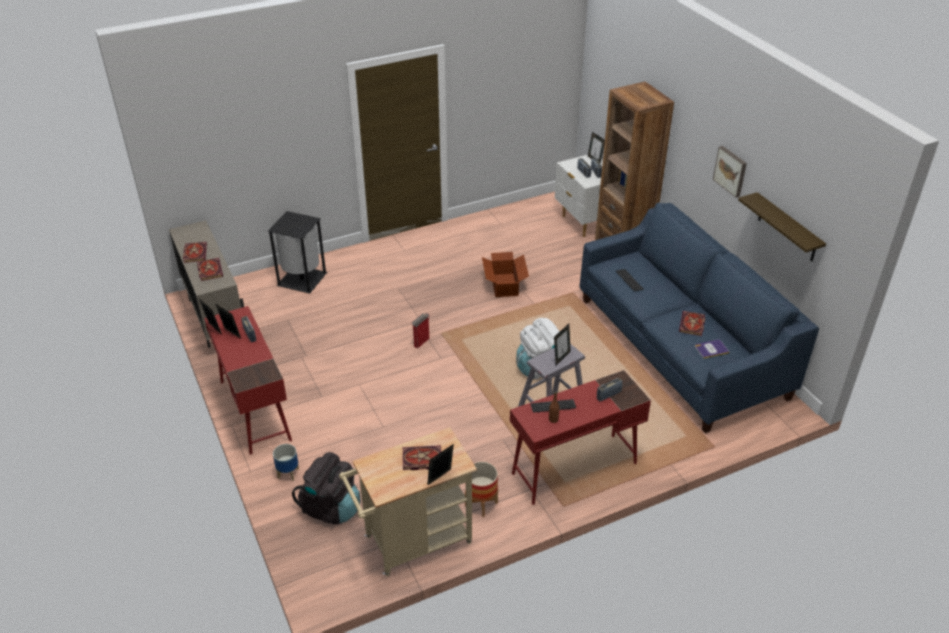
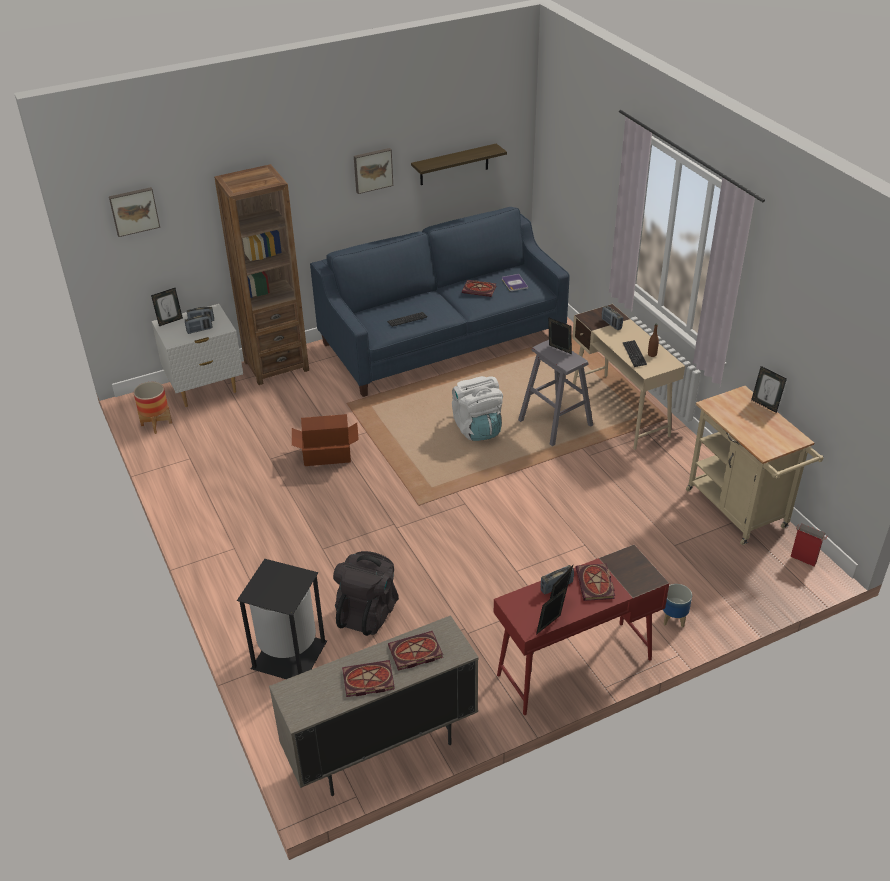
camera: 90 degrees left, 0 degrees up
black backpack [292,452,360,524] -> black backpack moved to [333,551,399,636]
book [403,445,441,470] -> book moved to [576,563,615,601]
cardboard box [411,313,429,348] -> cardboard box moved to [791,523,828,566]
planter [465,462,498,517] -> planter moved to [134,382,172,434]
red desk [510,370,651,505] -> beige desk [572,304,685,450]
none -> picture [109,187,160,237]

